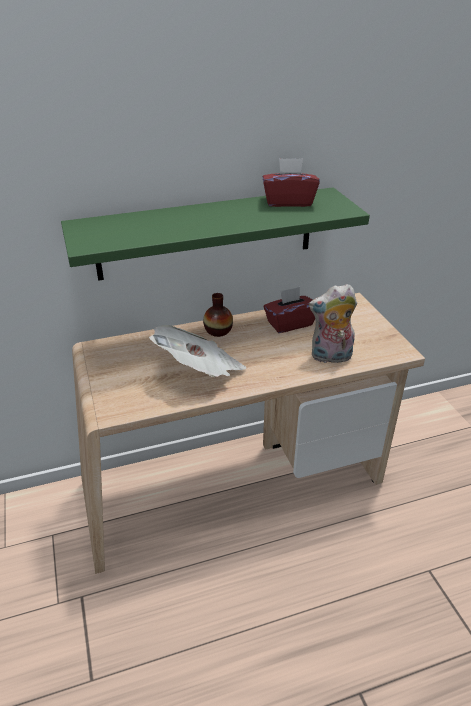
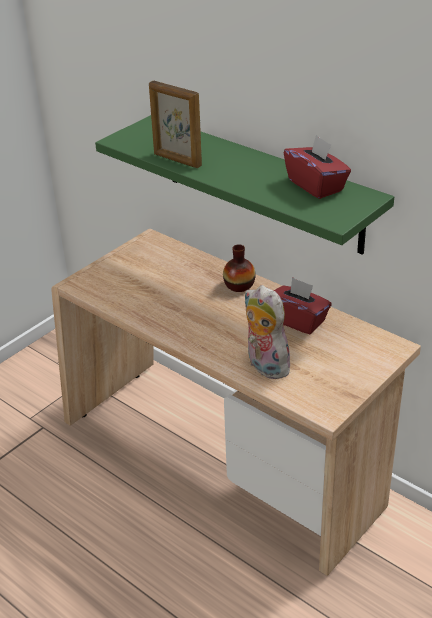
camera: 60 degrees right, 0 degrees up
newspaper [149,325,247,377] -> none
none -> picture frame [149,80,202,168]

